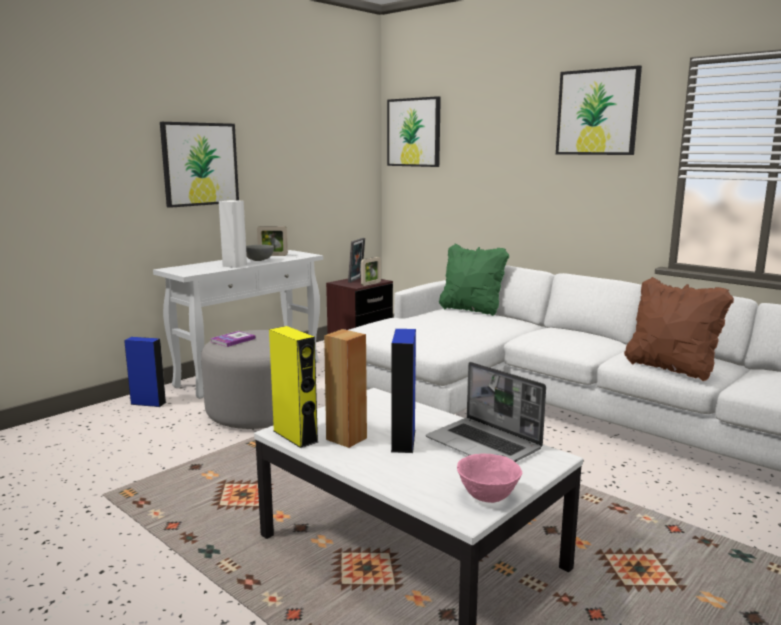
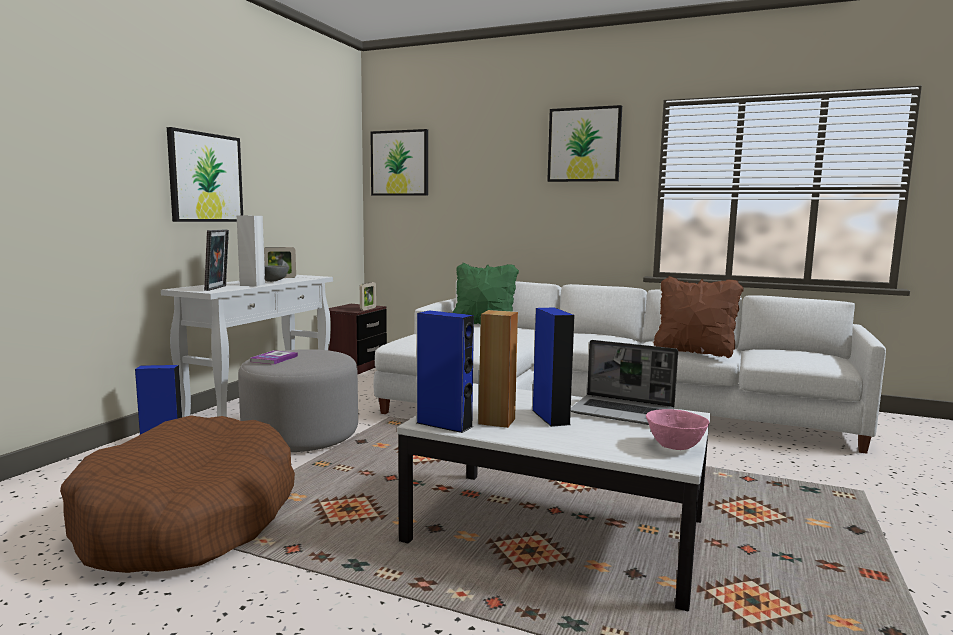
camera: 20 degrees left, 5 degrees down
yellow speaker [269,326,318,448] -> blue speaker [417,311,474,433]
picture frame [348,238,365,283] -> picture frame moved to [204,229,229,291]
none -> brown dog bed [60,415,295,573]

